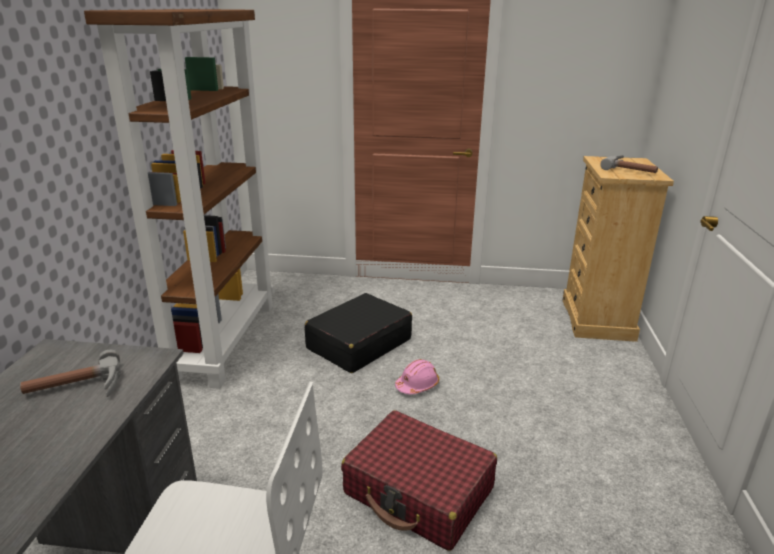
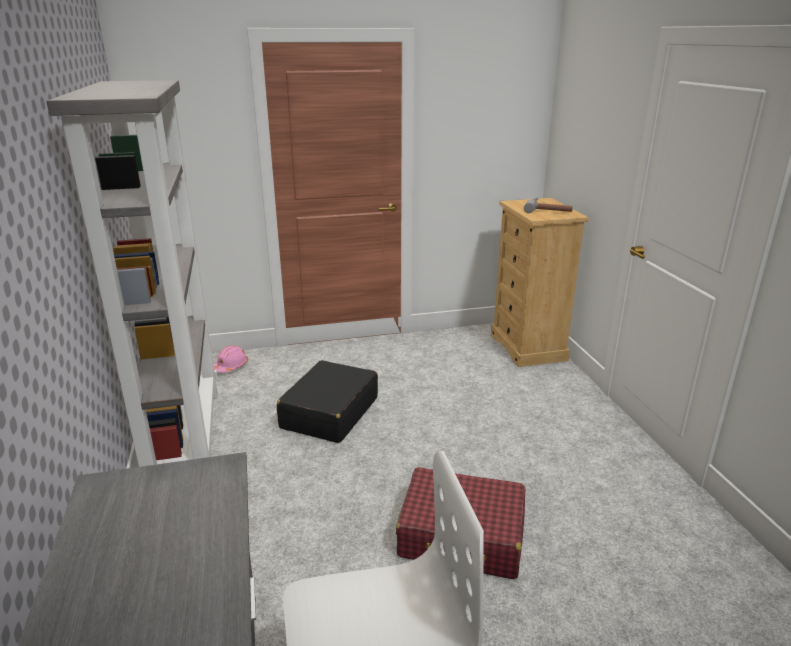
camera: 20 degrees left, 0 degrees up
hammer [20,350,121,397] -> none
brown bookcase [84,9,274,389] -> grey bookcase [46,80,218,467]
pink hard hat [395,359,439,394] -> pink hard hat moved to [213,346,248,373]

